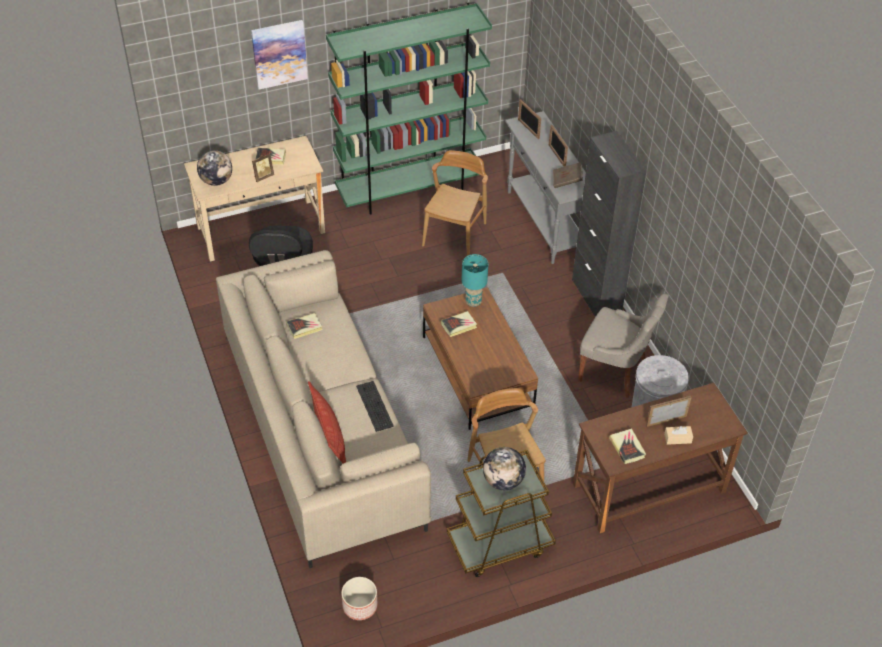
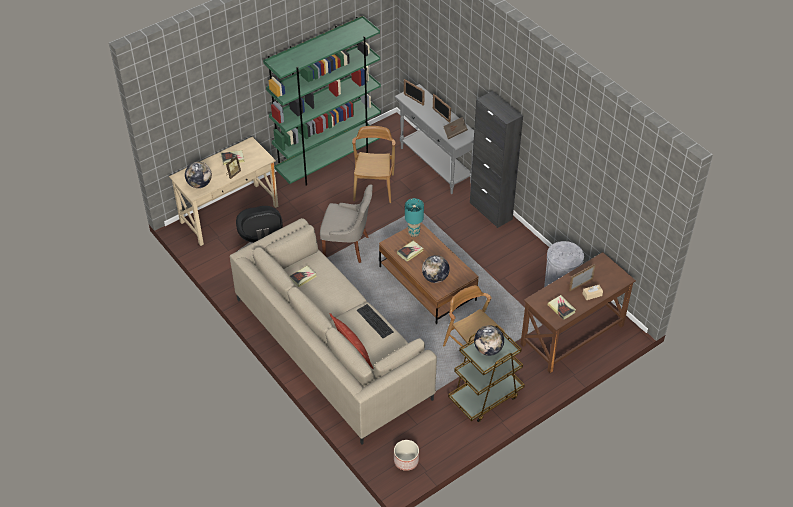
camera: 15 degrees left, 0 degrees up
picture [251,20,308,90] -> none
grey chair [578,293,669,398] -> grey chair moved to [320,184,373,263]
none -> globe [422,255,450,283]

